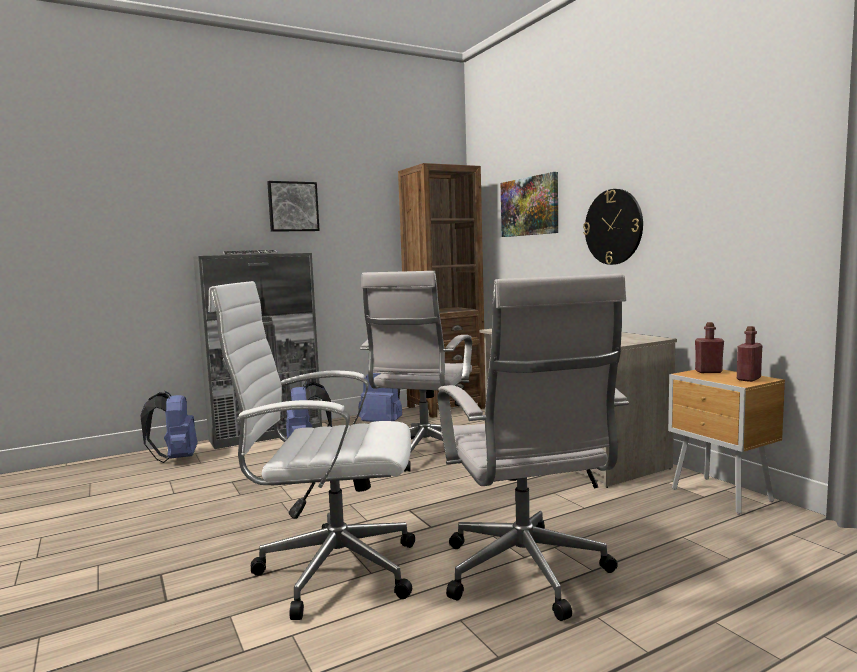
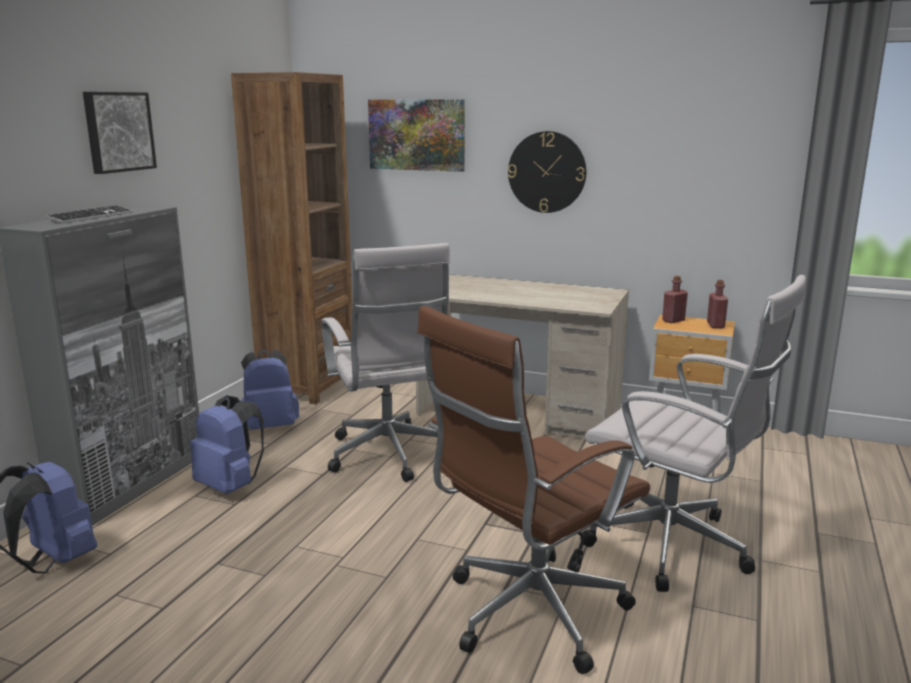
camera: 40 degrees left, 10 degrees up
white office chair [208,281,415,620] -> brown office chair [417,306,650,674]

